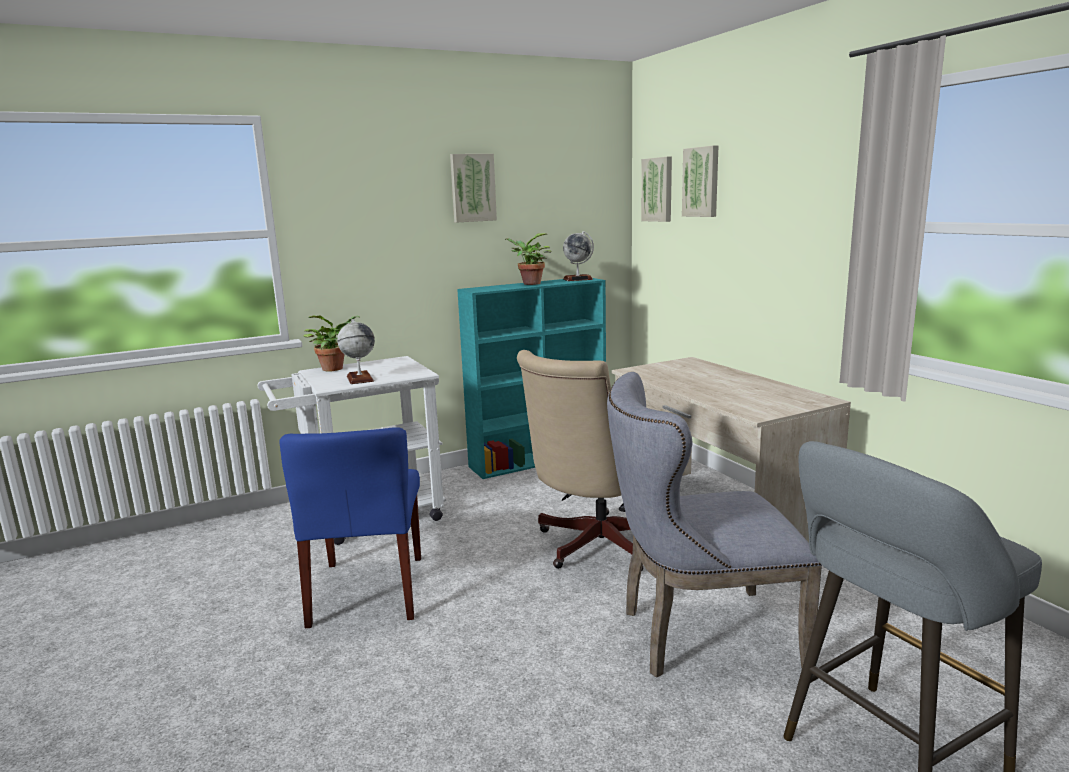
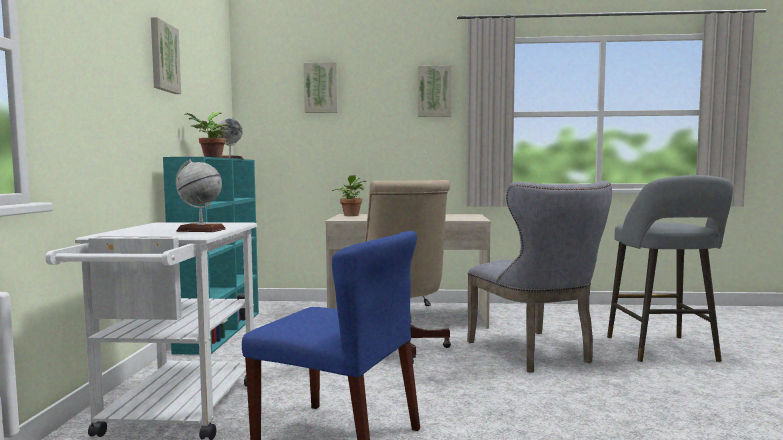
camera: 60 degrees left, 10 degrees down
potted plant [303,315,360,371] -> potted plant moved to [332,175,366,216]
grey chair [607,372,822,678] -> grey chair turned 45 degrees counterclockwise [467,181,612,373]
picture [641,157,672,222] -> picture moved to [418,65,452,117]

